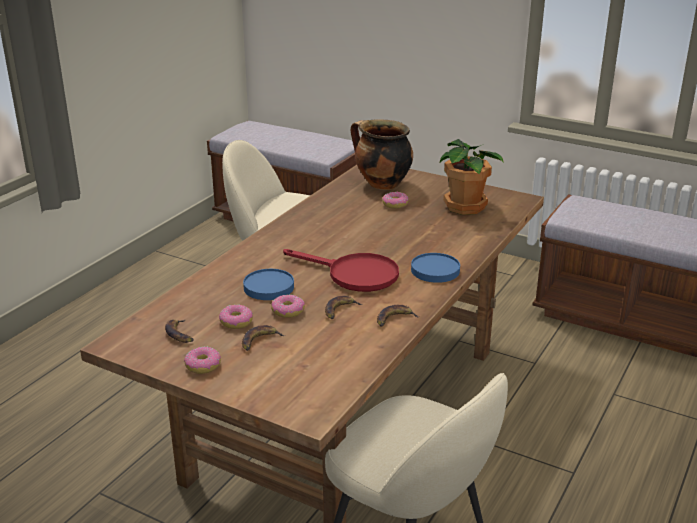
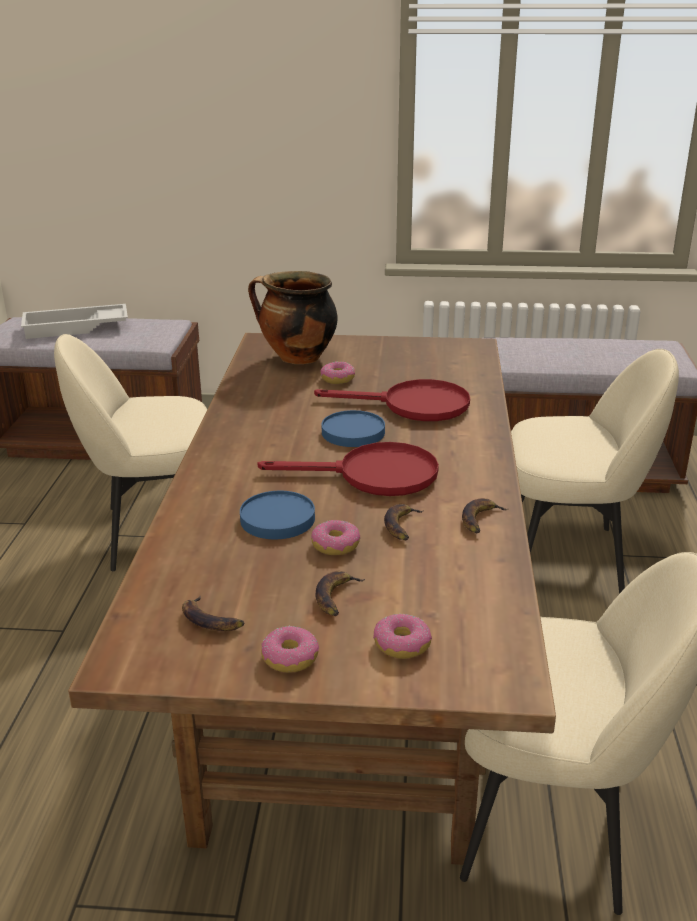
camera: 25 degrees left, 0 degrees up
donut [219,305,253,329] -> donut moved to [373,614,432,659]
blue plate [411,253,460,283] -> blue plate moved to [322,410,385,447]
potted plant [440,139,504,215] -> none
none -> white tray [21,304,128,339]
none -> red frying pan [314,379,470,421]
none -> beige chair [511,349,679,594]

